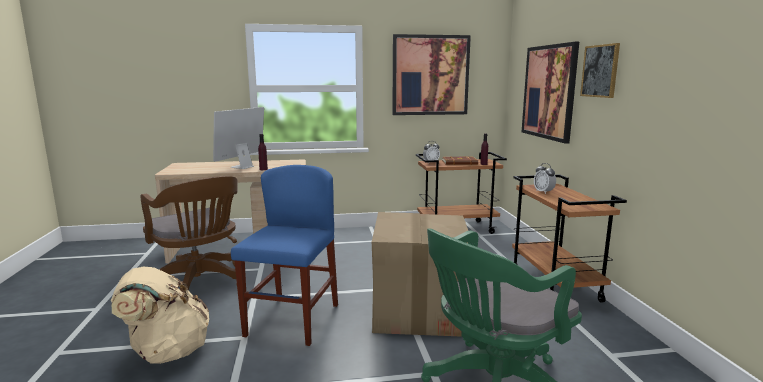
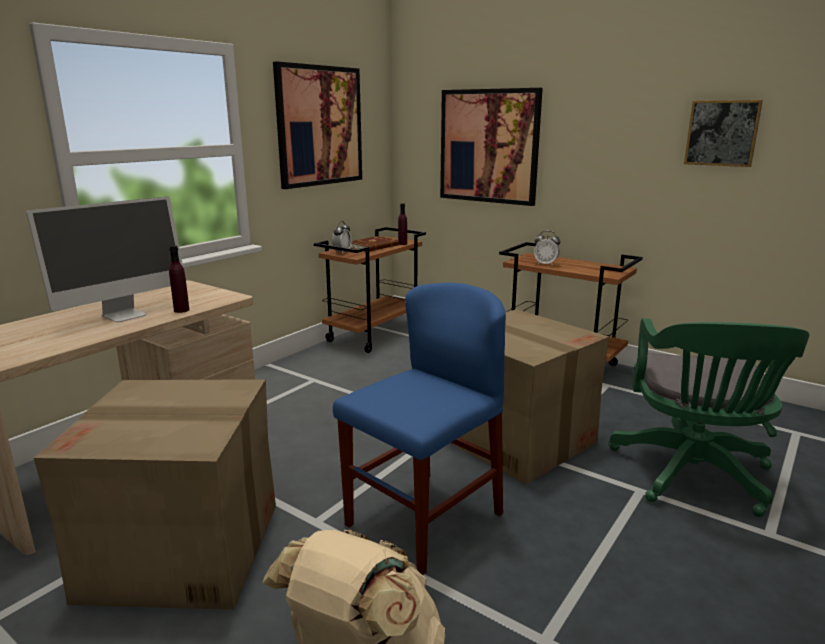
camera: 45 degrees left, 5 degrees up
brown office chair [140,176,238,293] -> cardboard box [34,379,276,610]
monitor [213,107,264,169] -> monitor turned 120 degrees counterclockwise [26,196,183,322]
blue chair [231,165,338,346] -> blue chair turned 75 degrees clockwise [333,283,506,575]
picture [580,43,620,98] -> picture moved to [684,100,763,167]

